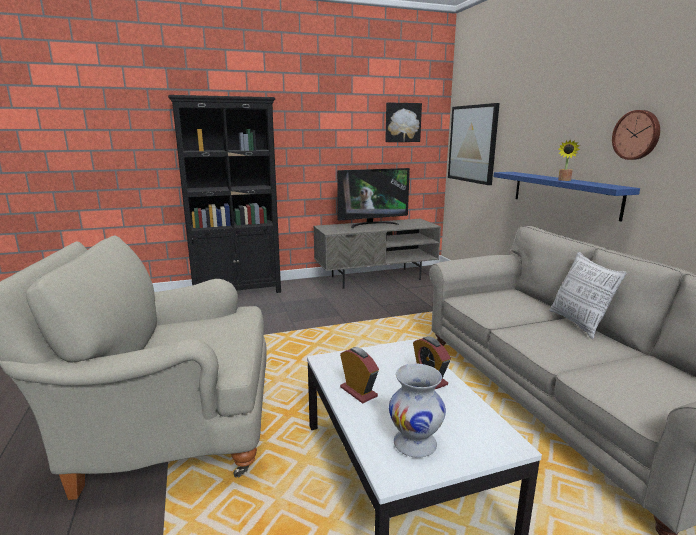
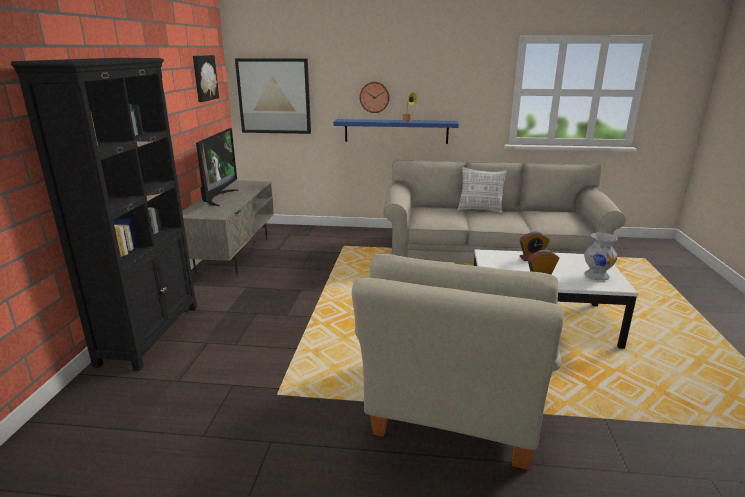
camera: 65 degrees left, 5 degrees up
wall clock [612,110,660,160] -> wall clock moved to [360,82,390,113]

